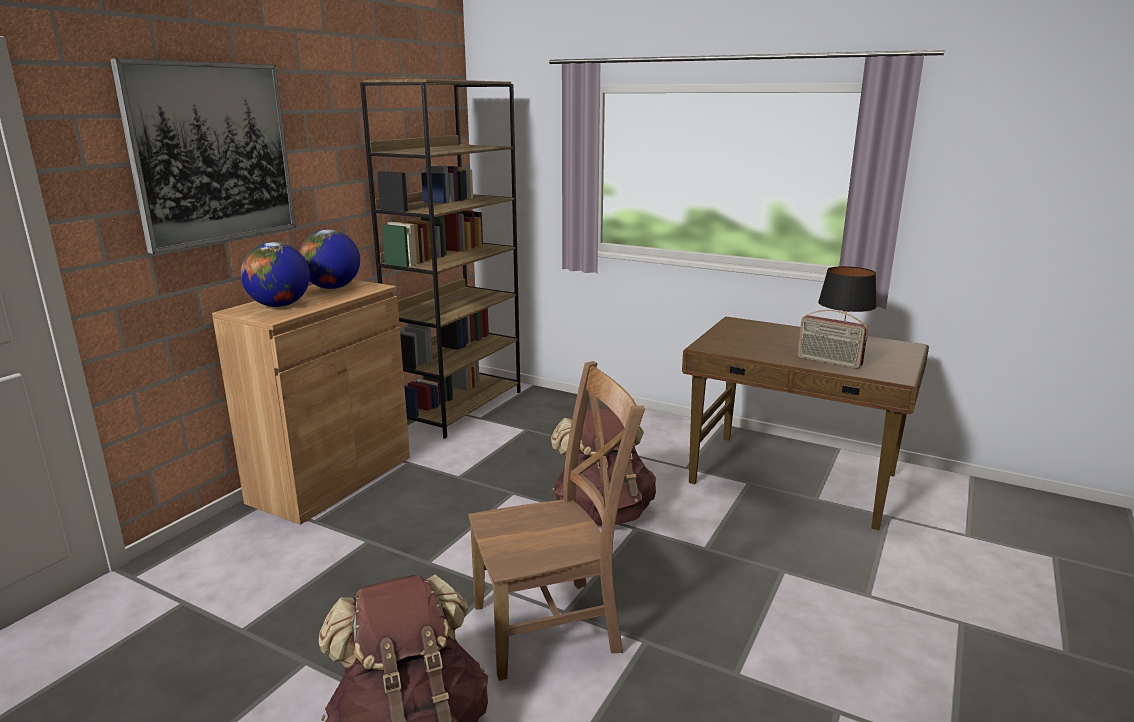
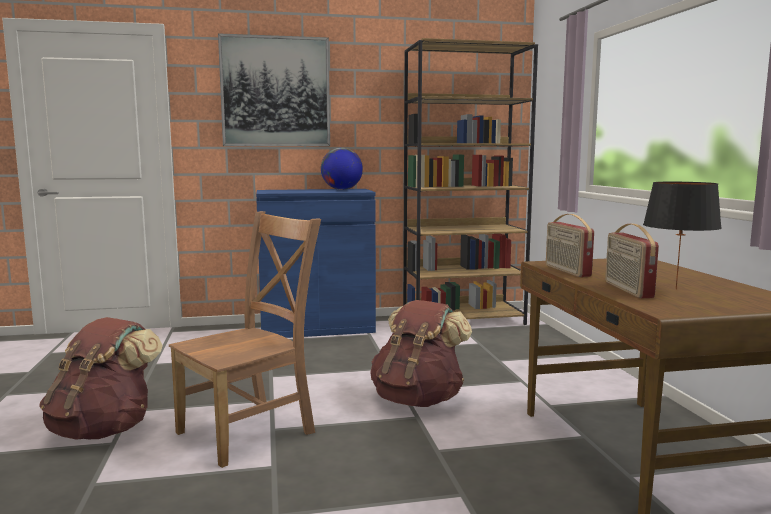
camera: 50 degrees right, 10 degrees down
brown cabinet [212,280,410,525] -> blue cabinet [256,189,376,338]
globe [240,242,310,307] -> none
brown chair [468,361,645,681] -> brown chair turned 75 degrees counterclockwise [169,211,321,468]
none -> radio [546,214,594,277]

